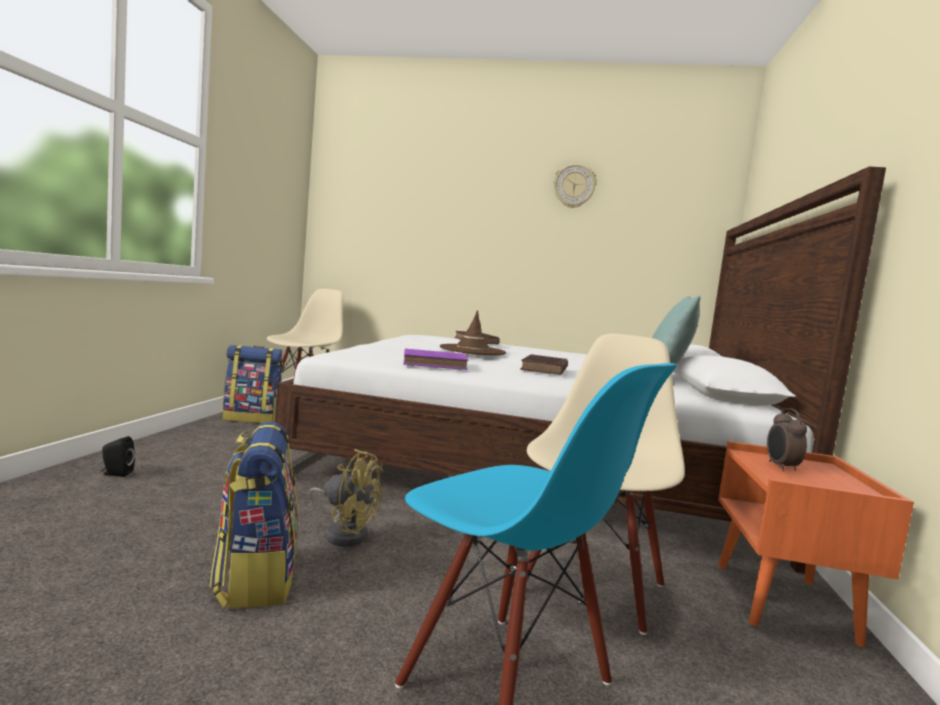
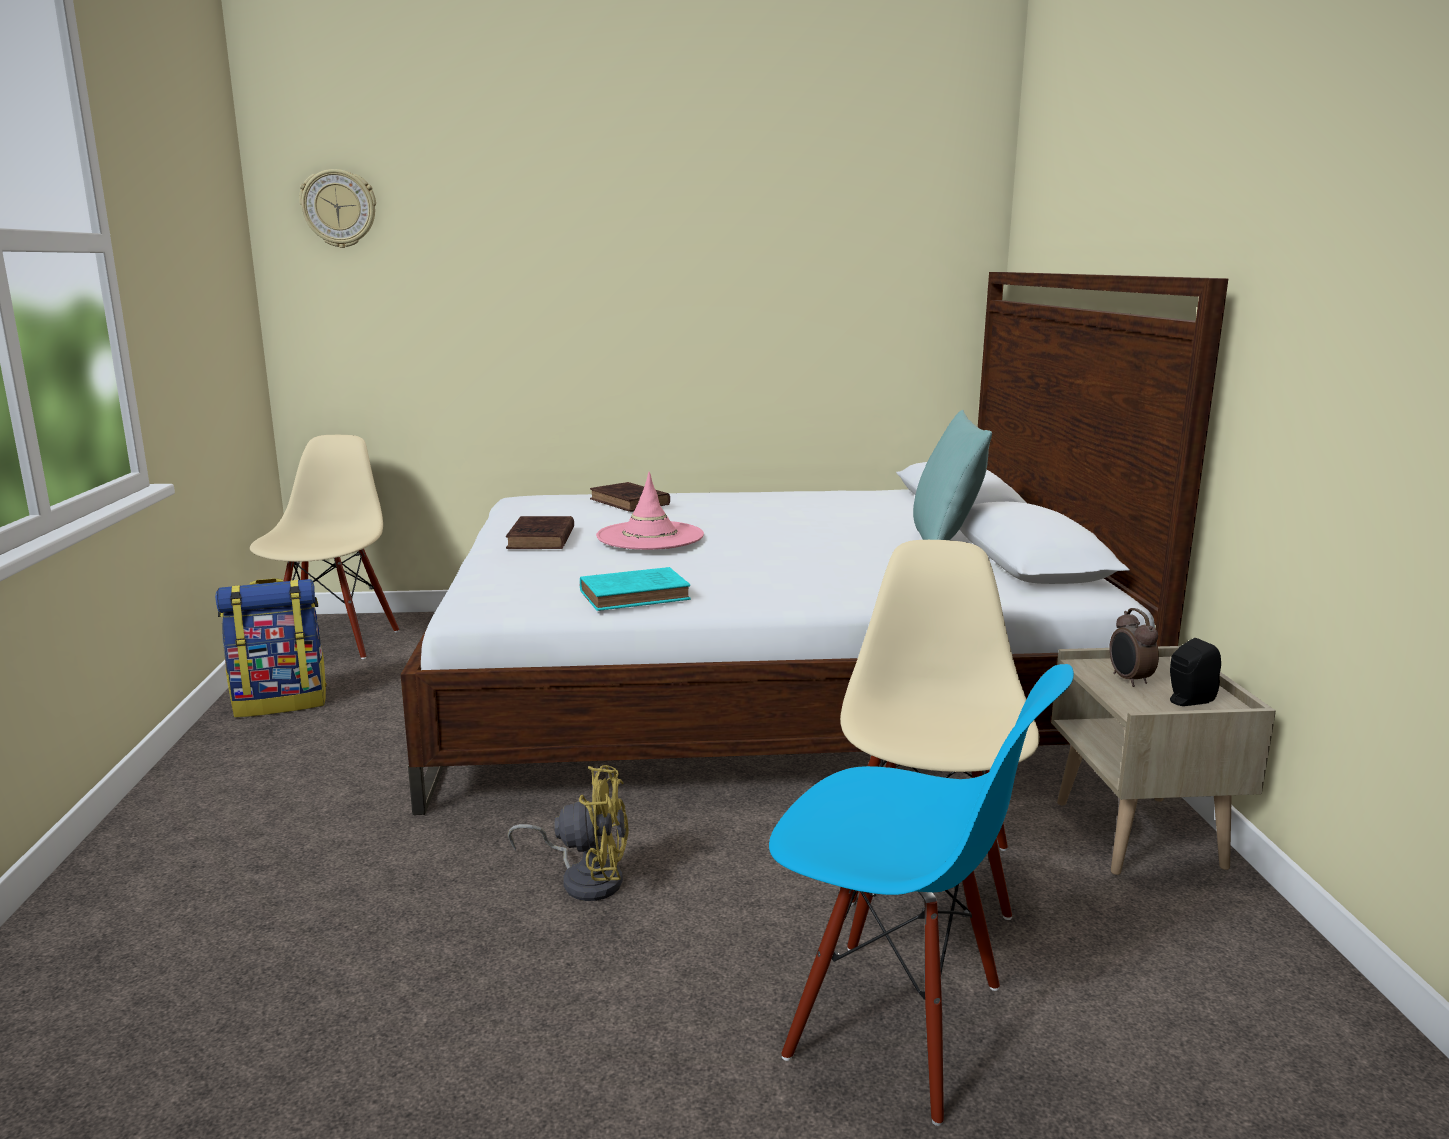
camera: 15 degrees left, 10 degrees up
black speaker [101,436,135,477] -> black speaker moved to [1170,638,1221,706]
backpack [210,422,298,608] -> none
purple book [403,349,468,370] -> turquoise book [580,567,691,611]
brown hat [440,310,506,355] -> pink hat [596,472,704,550]
brown book [520,354,568,375] -> brown book moved to [506,516,574,549]
wall clock [553,164,597,208] -> wall clock moved to [299,169,376,248]
orange nightstand [718,441,914,647] -> beige nightstand [1051,646,1276,875]

